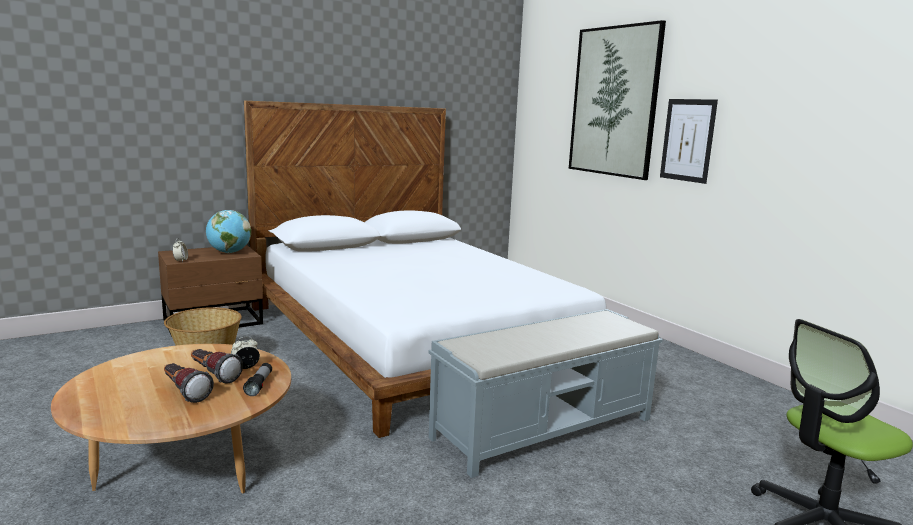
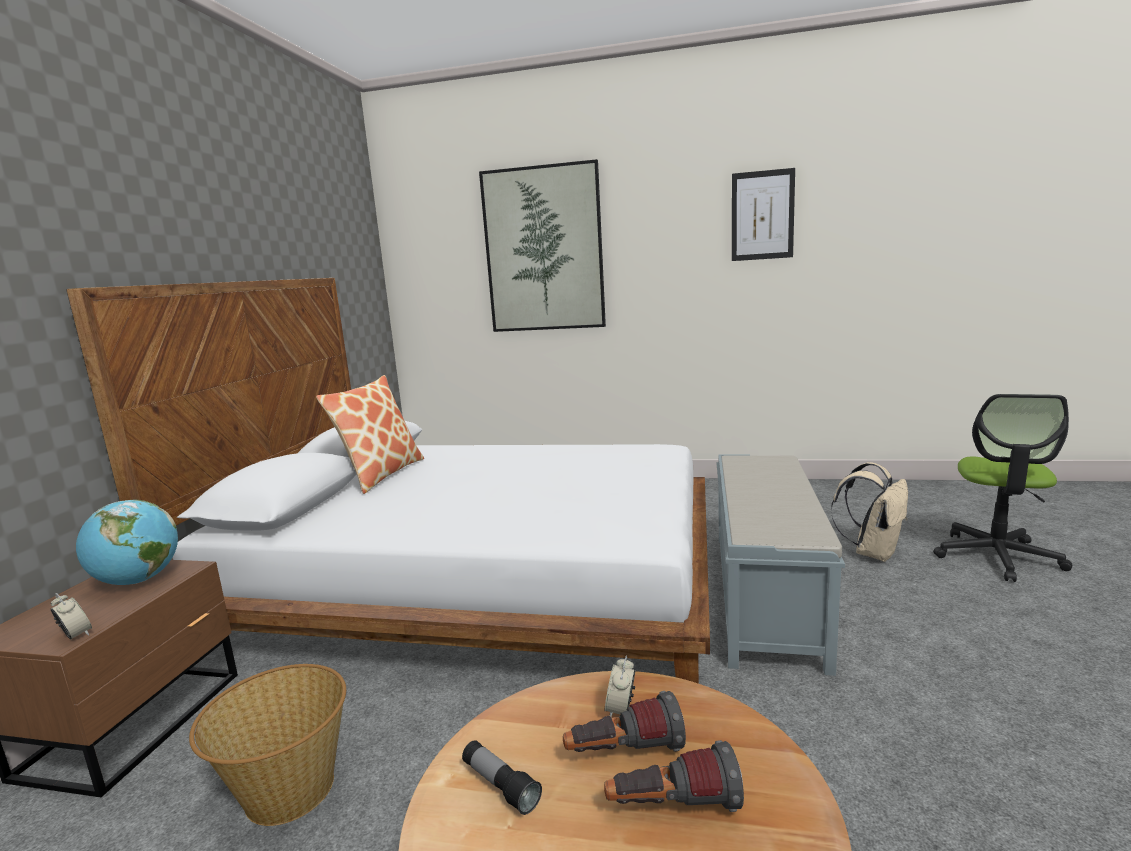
camera: 45 degrees left, 0 degrees up
flashlight [243,363,272,396] -> flashlight moved to [462,740,542,815]
picture [660,99,718,184] -> picture moved to [732,168,795,261]
none -> pillow [316,375,424,494]
none -> beige backpack [831,462,908,562]

